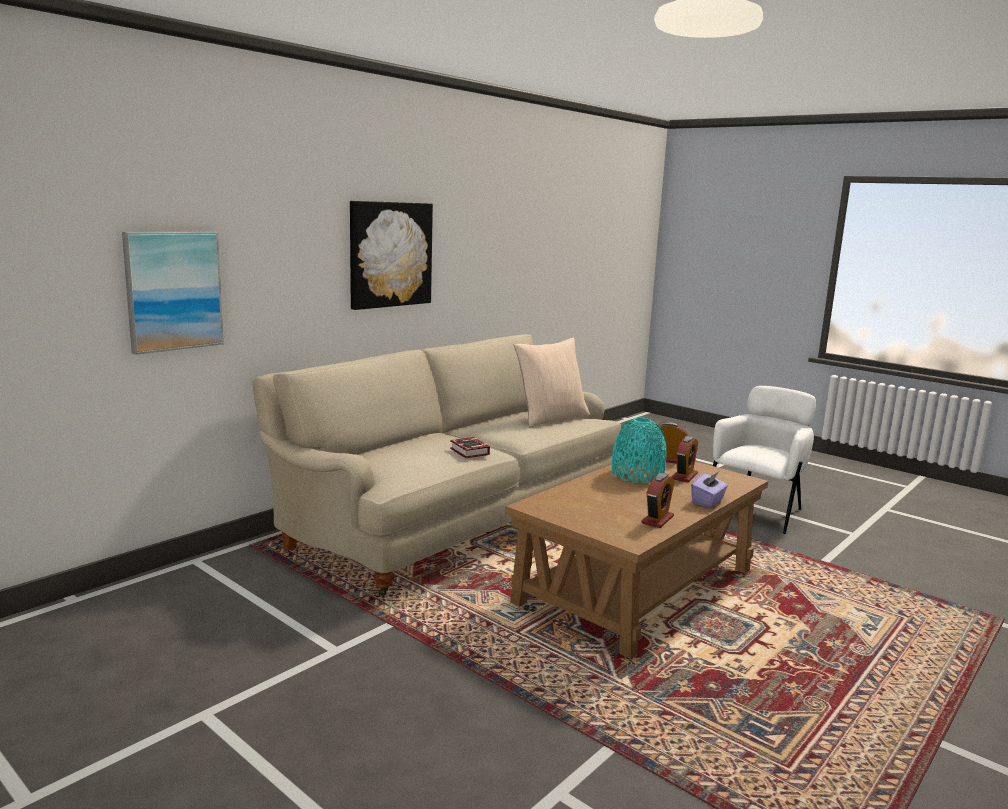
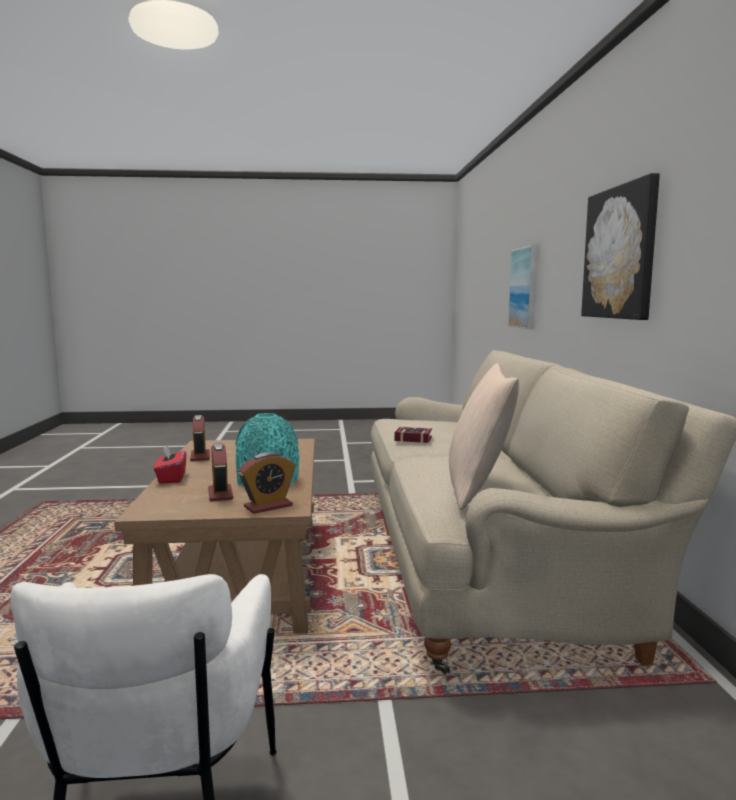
camera: 135 degrees right, 5 degrees down
purple tissue box [691,472,728,508] -> red tissue box [154,445,186,484]

